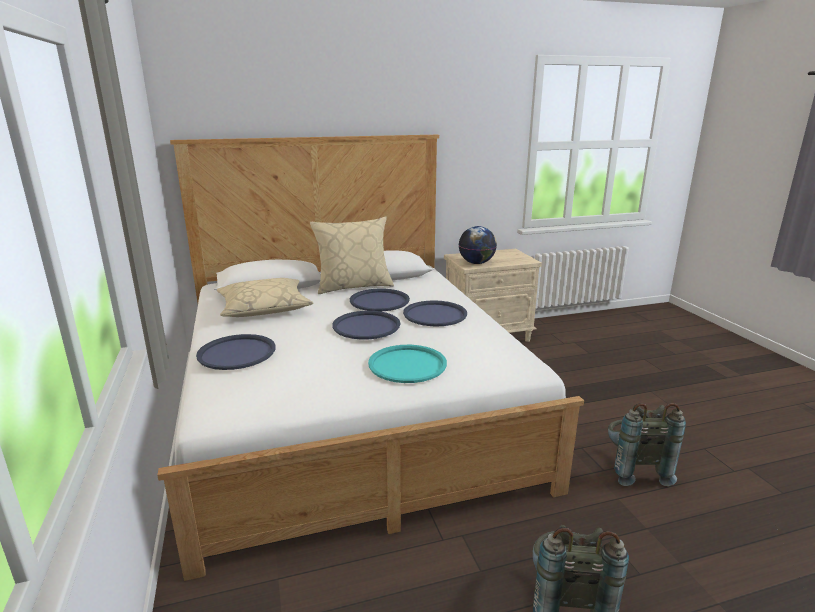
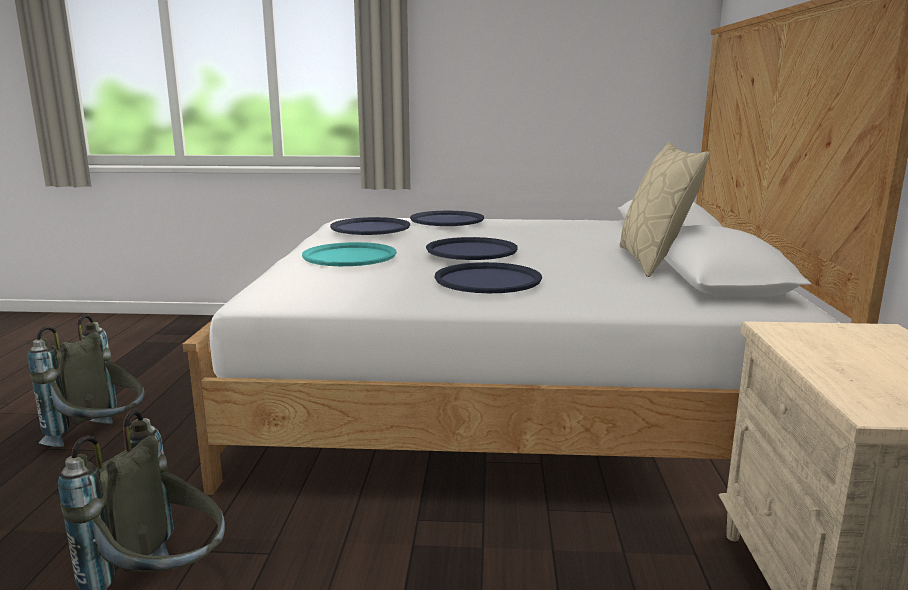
camera: 110 degrees right, 5 degrees down
beige pillow [217,278,313,317] -> none
blue tray [350,289,410,311] -> blue tray moved to [330,217,410,235]
globe [459,226,497,264] -> none

